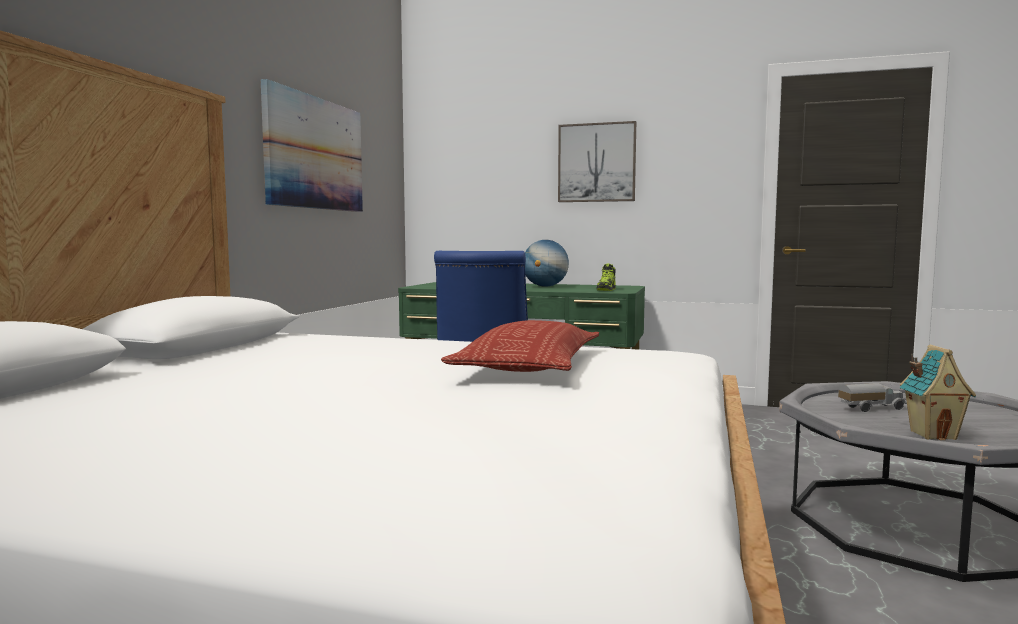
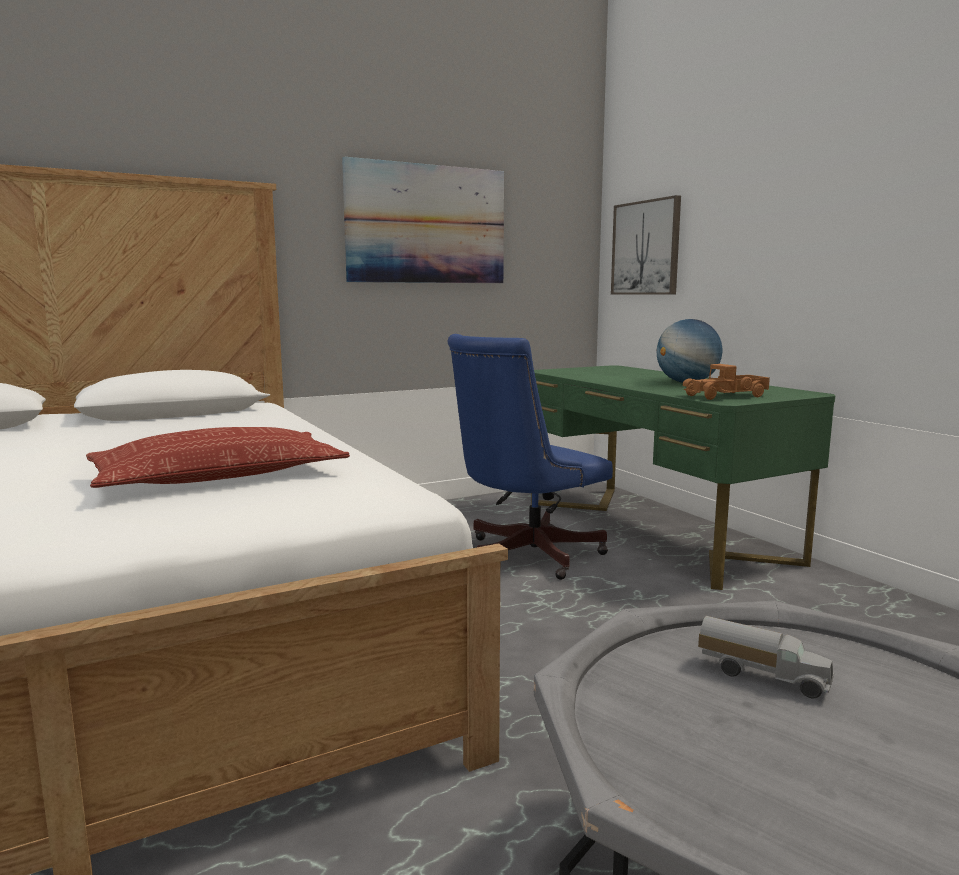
camera: 45 degrees right, 5 degrees up
picture [558,121,636,202] -> picture moved to [611,195,681,295]
shoe [597,264,616,291] -> toy truck [683,364,770,400]
toy house [899,344,976,440] -> none

